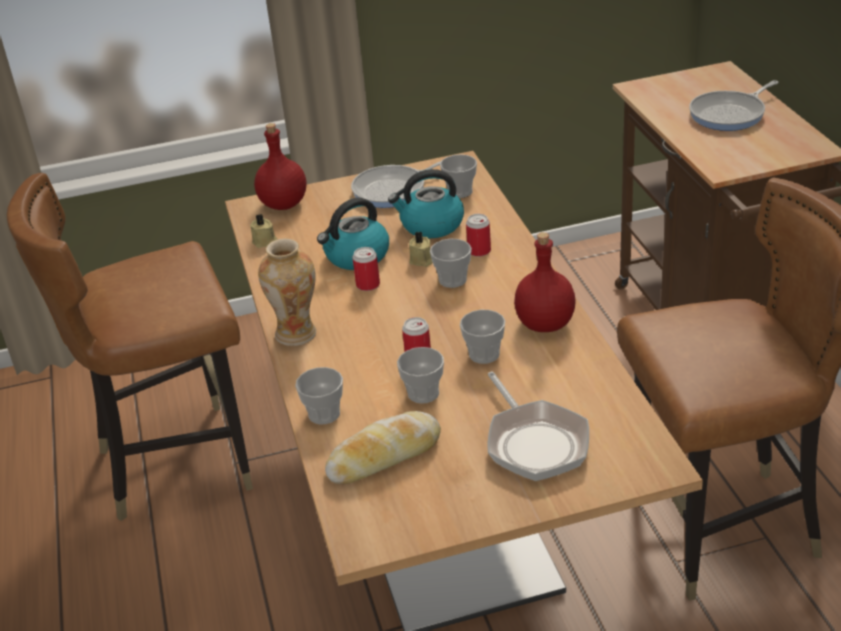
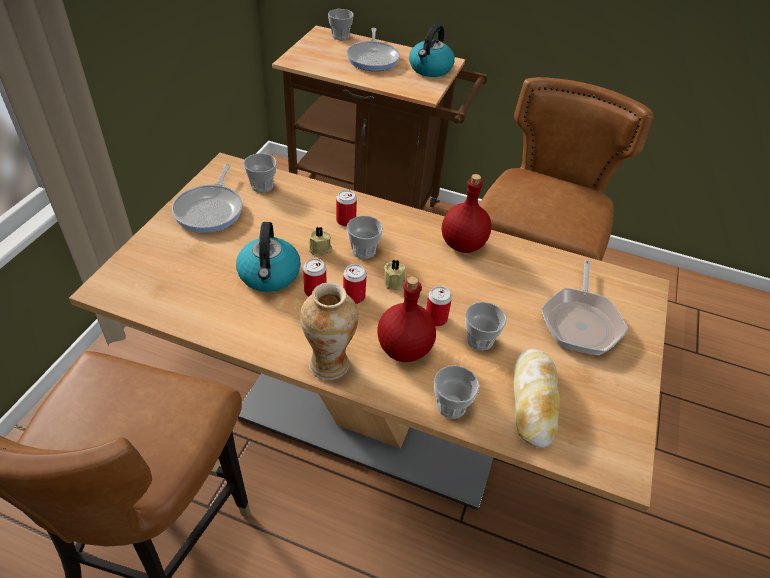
camera: 60 degrees left, 10 degrees up
beige candle [250,214,277,248] -> beige candle moved to [384,259,405,290]
red bottle [254,123,307,210] -> red bottle moved to [377,276,436,362]
kettle [388,169,464,238] -> kettle moved to [409,24,455,77]
cup [460,310,505,364] -> cup moved to [328,9,354,40]
frying pan [487,372,589,481] -> frying pan turned 90 degrees clockwise [541,260,628,355]
none -> can [343,264,367,304]

